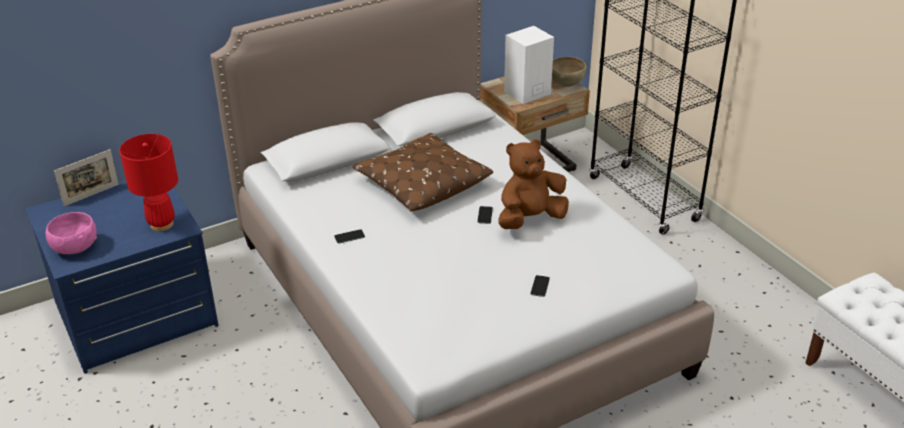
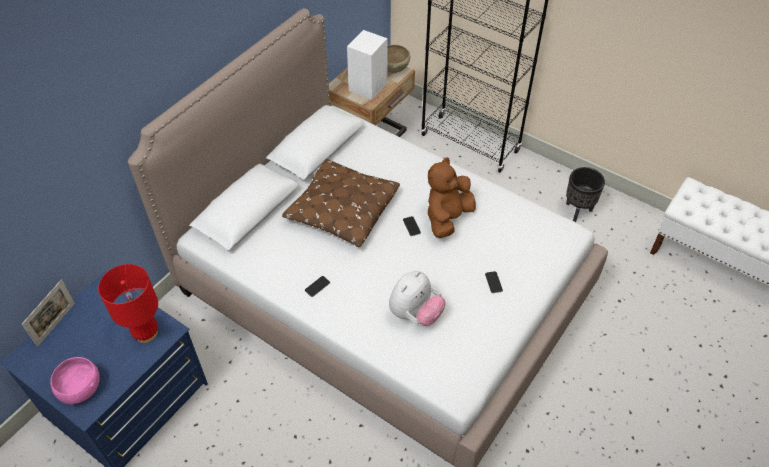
camera: 25 degrees left, 15 degrees up
none -> plush toy [389,271,446,326]
none -> black planter [566,167,605,222]

